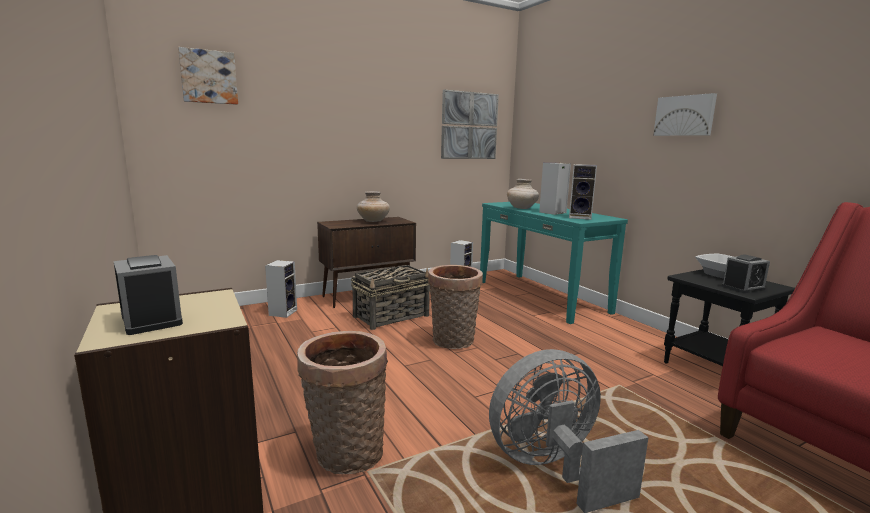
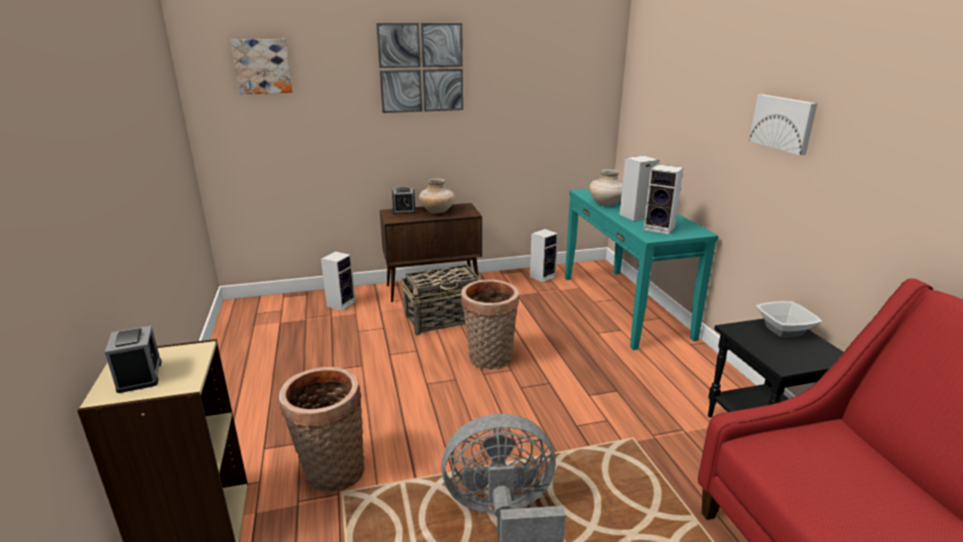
camera: 15 degrees right, 10 degrees up
picture [441,90,499,159] -> picture moved to [376,23,463,113]
alarm clock [722,255,770,293] -> alarm clock moved to [392,187,416,215]

